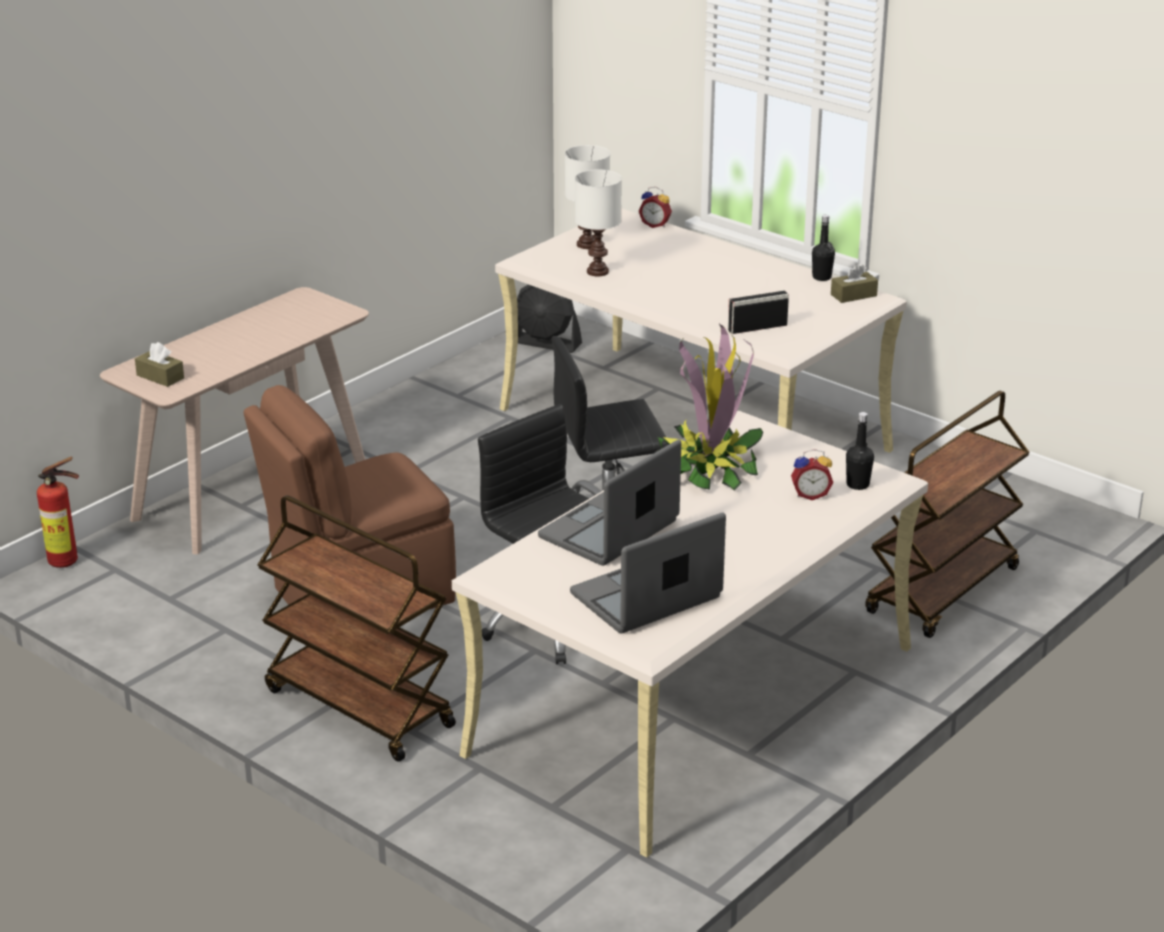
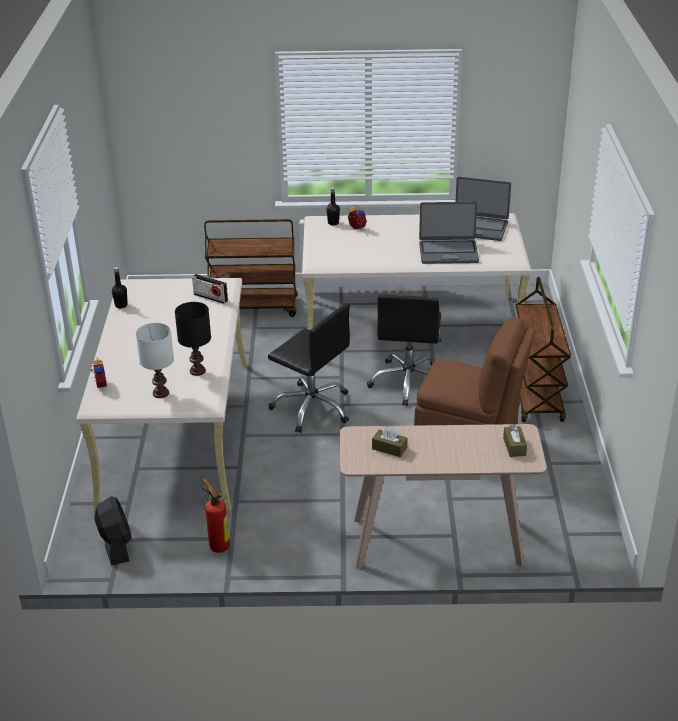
camera: 130 degrees left, 5 degrees up
fire extinguisher [37,457,79,568] -> fire extinguisher moved to [202,478,230,553]
white table lamp [575,169,622,276] -> black table lamp [175,302,211,376]
potted plant [653,324,763,491] -> none
brown tissue box [831,264,878,303] -> brown tissue box moved to [372,426,407,457]

